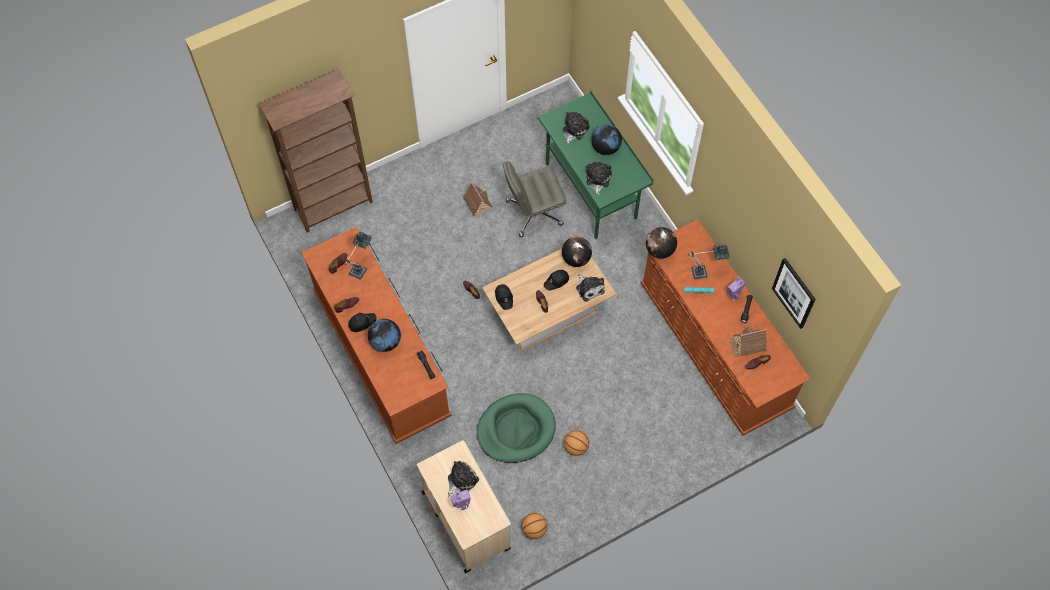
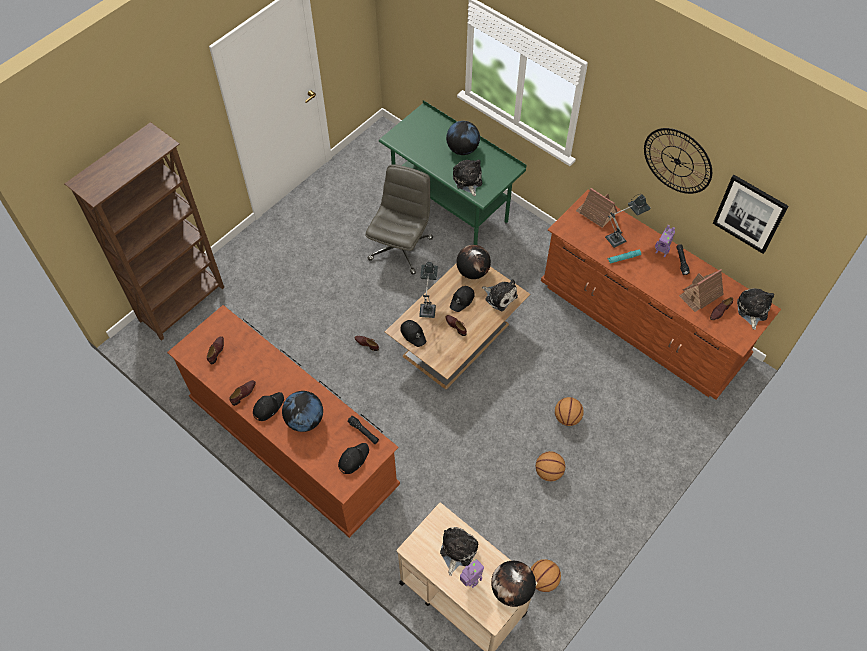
camera: 20 degrees left, 5 degrees down
table lamp [345,232,372,280] -> table lamp moved to [419,262,438,318]
toy house [462,182,492,216] -> toy house moved to [576,188,617,228]
green dog bed [477,393,556,463] -> none
grey office chair [503,161,566,237] -> grey office chair turned 150 degrees clockwise [365,164,433,275]
plush toy [562,112,590,144] -> plush toy moved to [737,288,774,330]
globe [646,227,677,259] -> globe moved to [491,561,536,607]
none -> black cap [338,443,369,474]
none -> basketball [555,397,584,426]
none -> wall clock [644,128,712,194]

